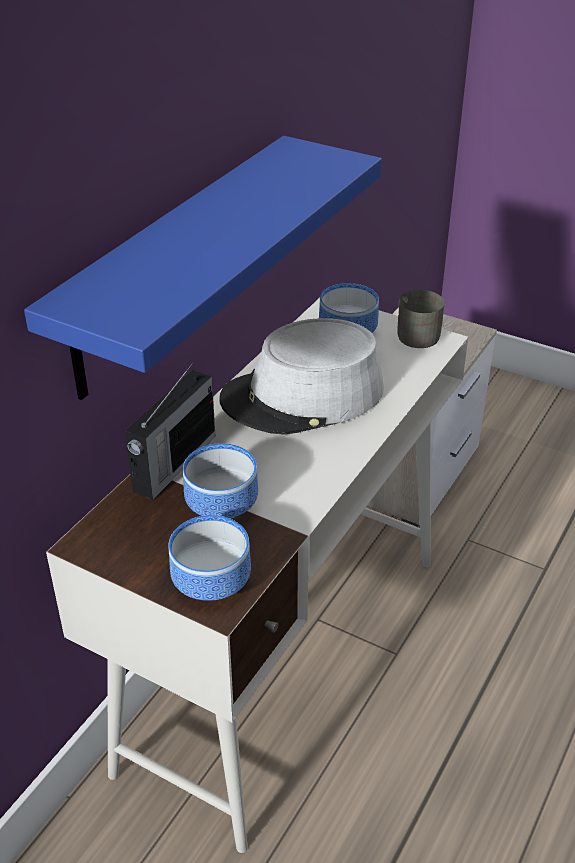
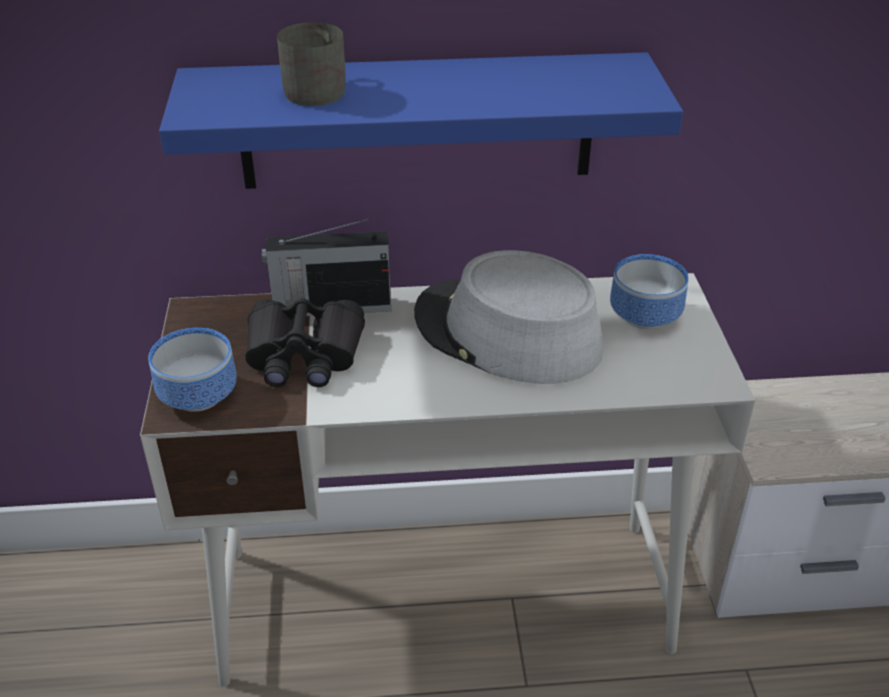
camera: 55 degrees right, 0 degrees up
bowl [183,443,258,519] -> black binoculars [245,298,365,387]
grey mug [397,290,445,348] -> grey mug moved to [277,22,346,106]

